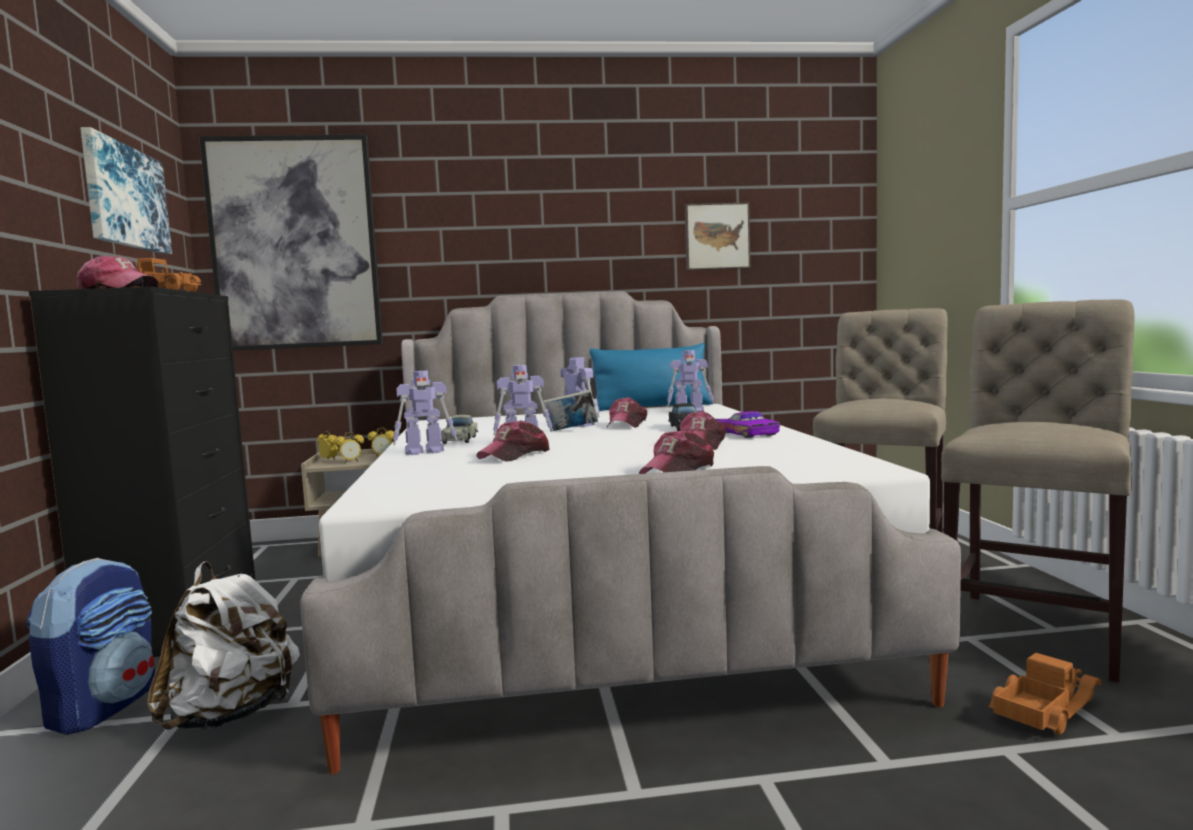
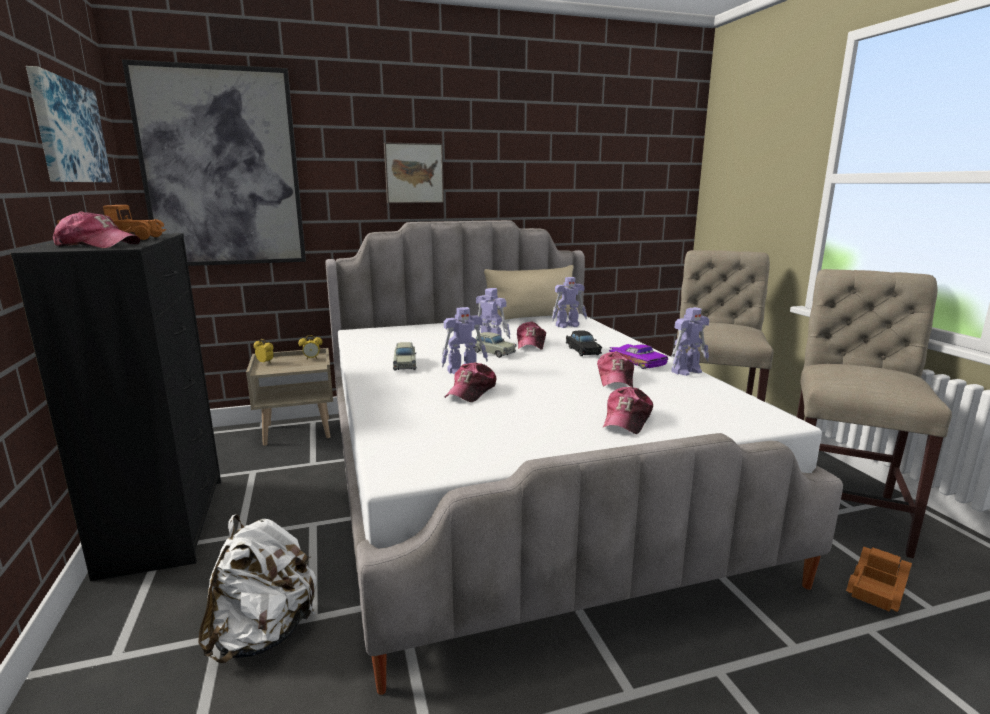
camera: 10 degrees left, 10 degrees up
backpack [26,558,155,735] -> none
alarm clock [335,432,364,463] -> none
toy robot [393,371,457,455] -> toy robot moved to [671,307,709,376]
book [543,390,598,431] -> beige toy car [473,332,517,358]
blue pillow [590,343,712,411] -> beige pillow [484,265,579,322]
picture [685,203,750,270] -> picture moved to [384,143,444,203]

